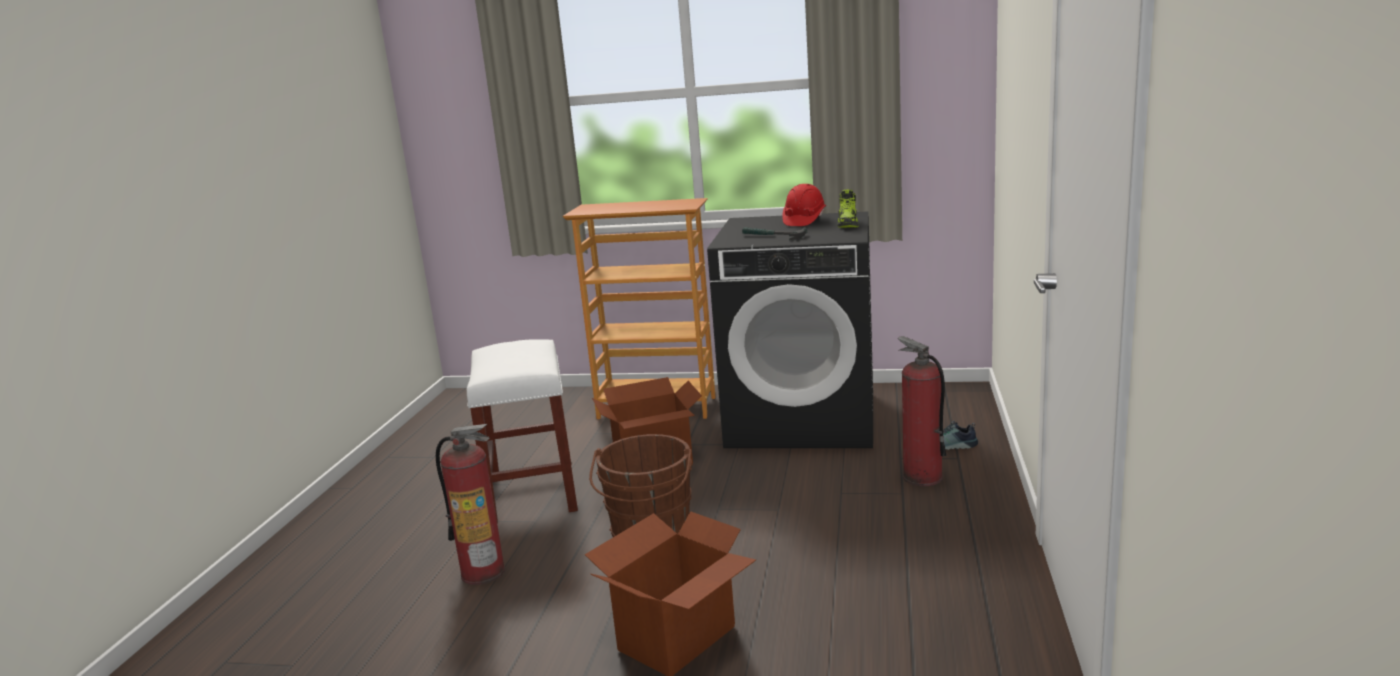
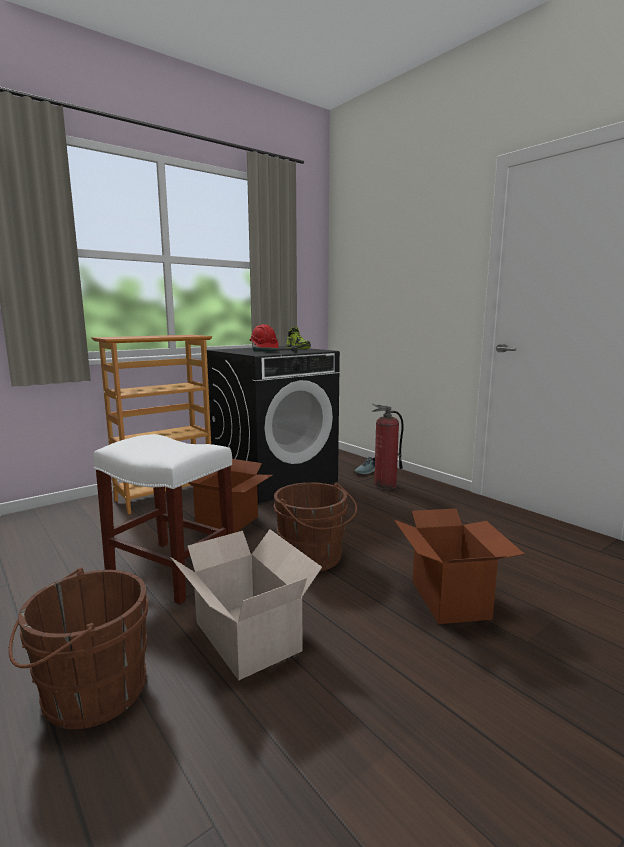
camera: 50 degrees left, 5 degrees down
fire extinguisher [436,424,505,585] -> cardboard box [170,529,322,681]
none -> brown bucket [9,567,148,729]

